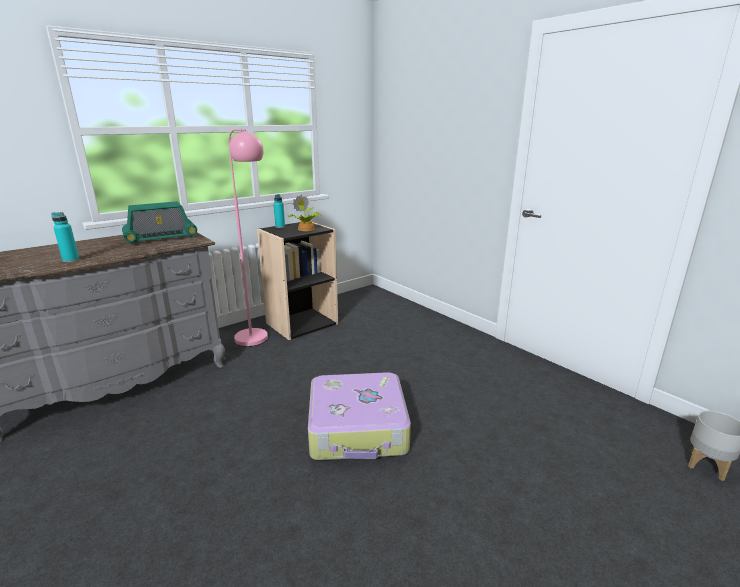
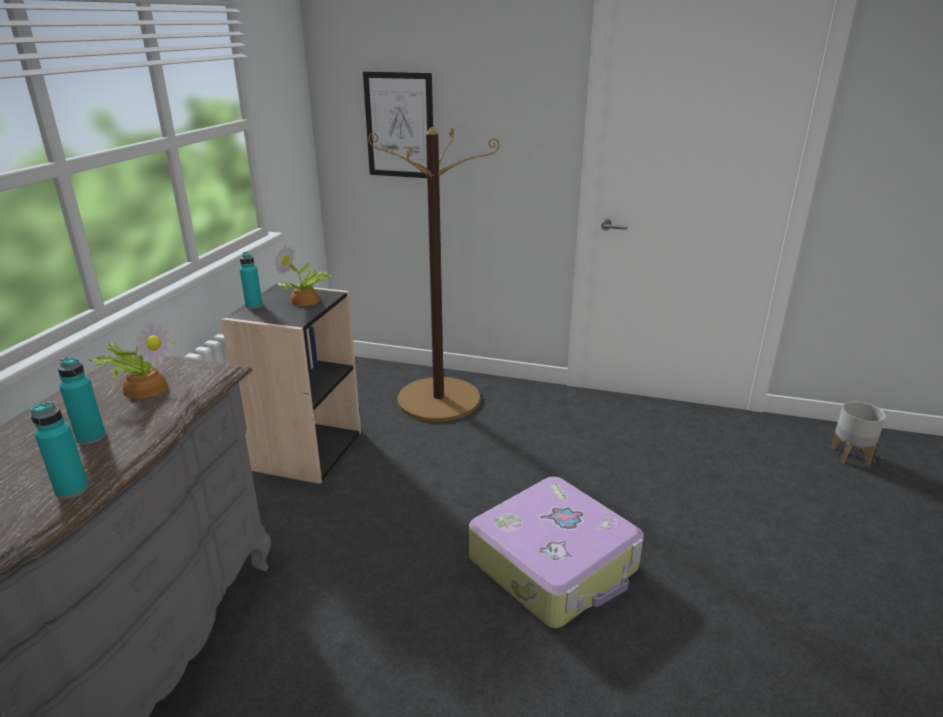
camera: 35 degrees left, 5 degrees up
radio [122,201,197,245] -> potted plant [89,321,175,399]
pink floor lamp [229,129,268,347] -> none
none -> turquoise bottle [58,357,106,445]
none -> picture [363,72,433,178]
none -> brown clothes rack [368,127,500,422]

